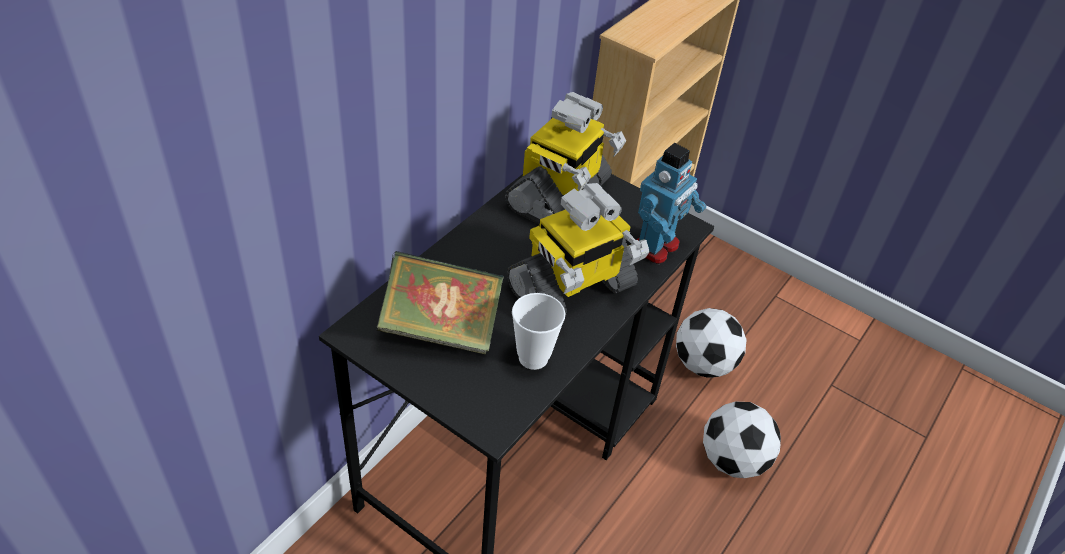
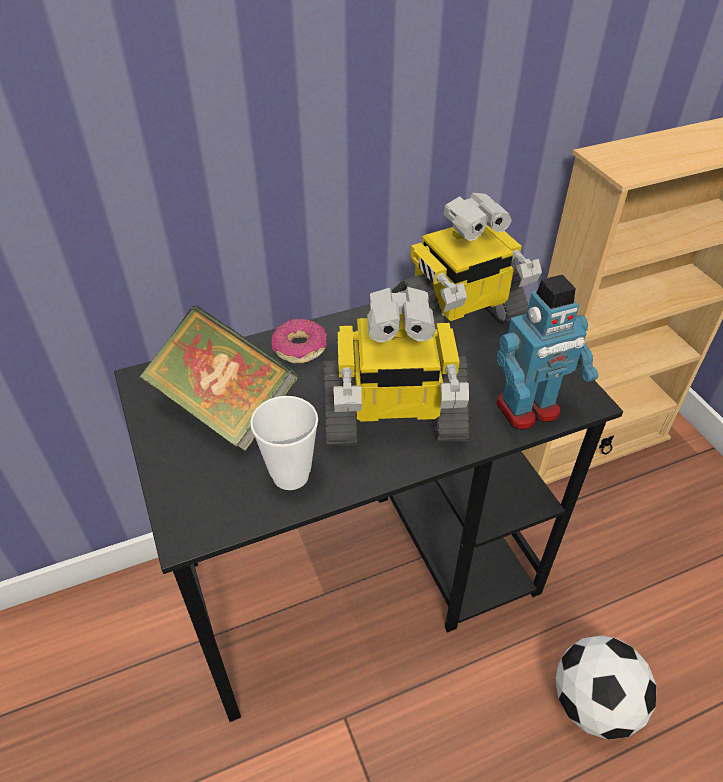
camera: 35 degrees right, 0 degrees up
football [676,308,747,378] -> none
none -> donut [272,319,327,364]

